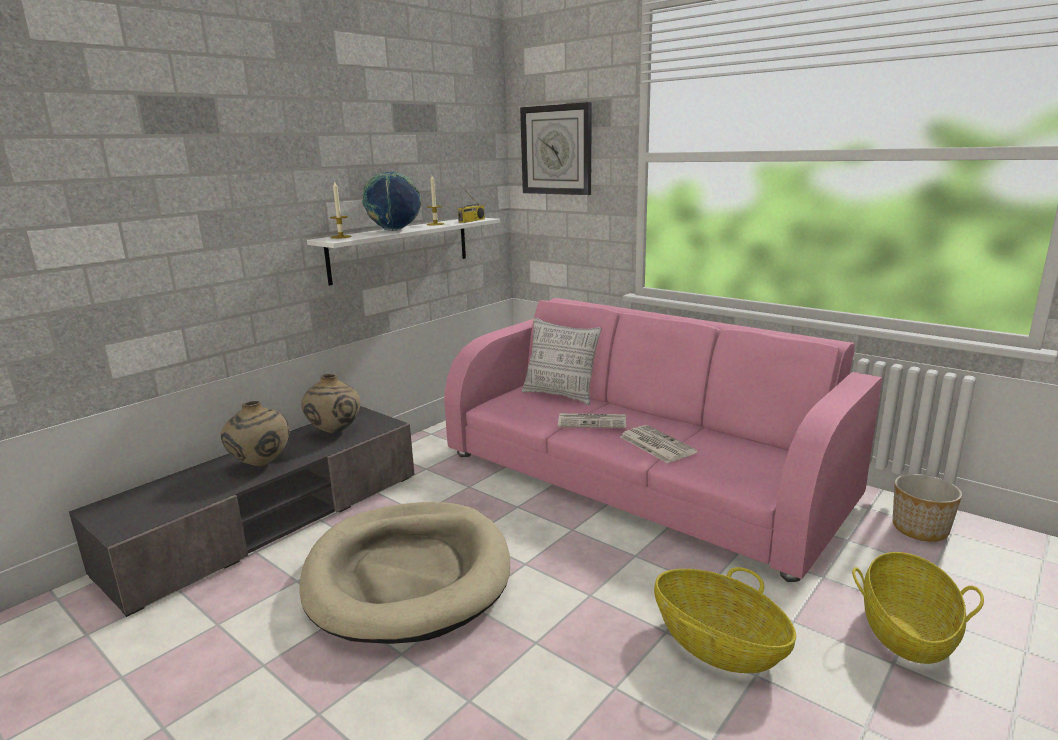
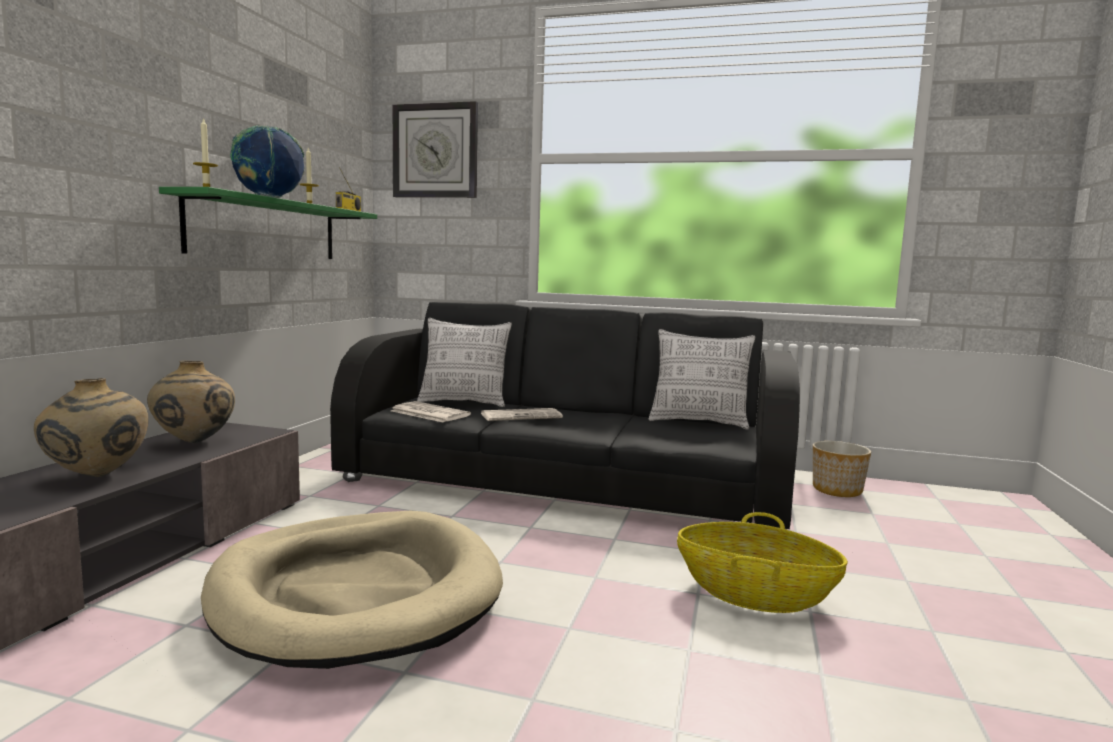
camera: 25 degrees left, 10 degrees down
white shelf [307,218,500,286] -> green shelf [159,187,377,259]
pink sofa [444,298,882,582] -> black sofa [330,302,800,529]
newspaper [620,425,697,463] -> newspaper moved to [391,401,471,422]
basket [852,552,984,664] -> none
none -> pillow [649,329,755,430]

